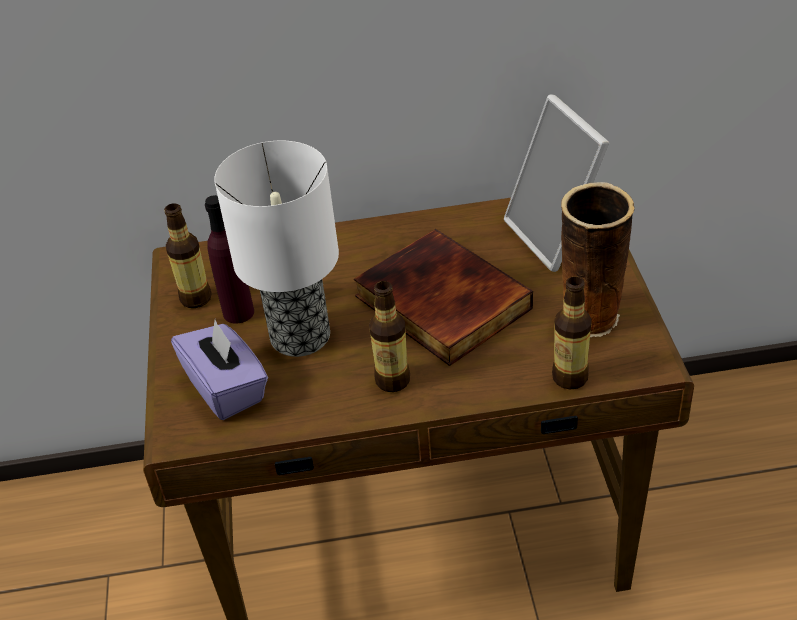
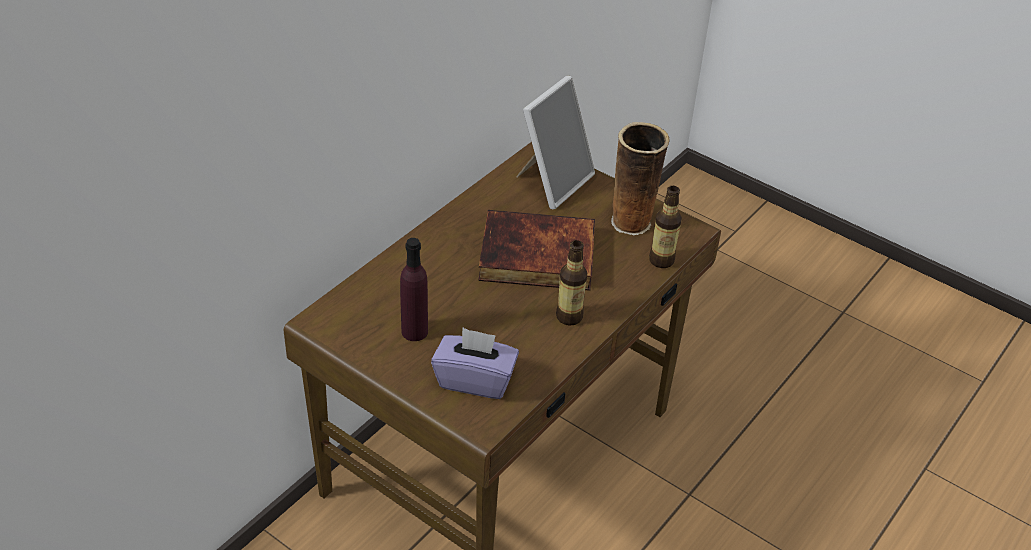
camera: 50 degrees left, 0 degrees up
bottle [164,203,212,308] -> none
table lamp [214,140,339,357] -> none
picture frame [504,94,610,272] -> picture frame turned 75 degrees counterclockwise [516,76,595,209]

